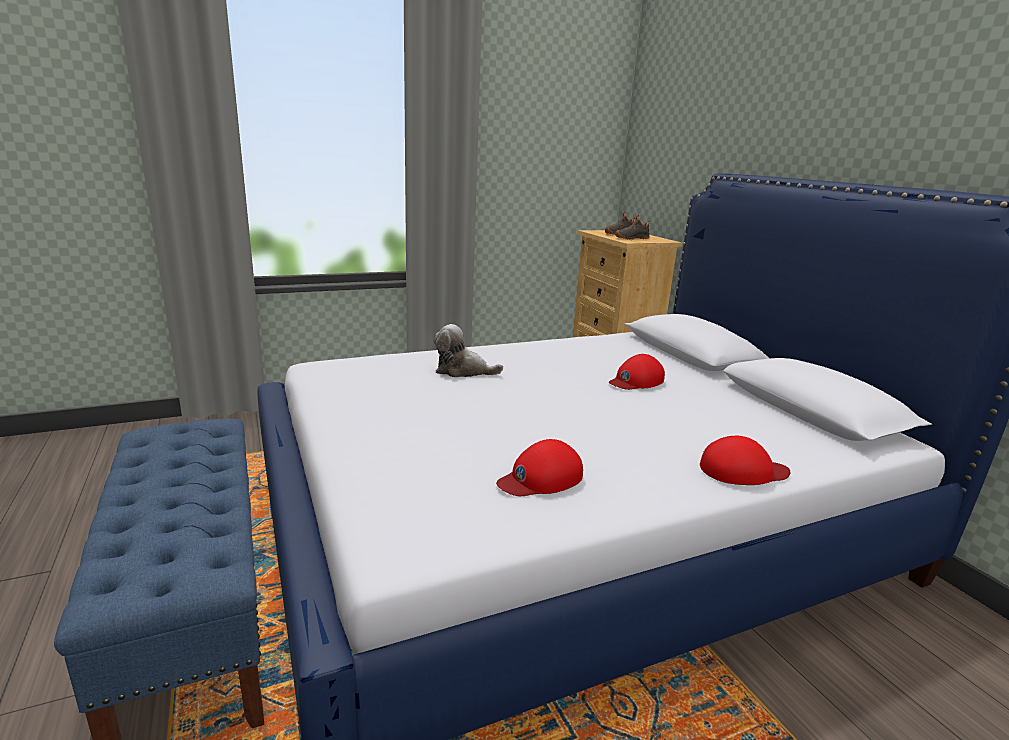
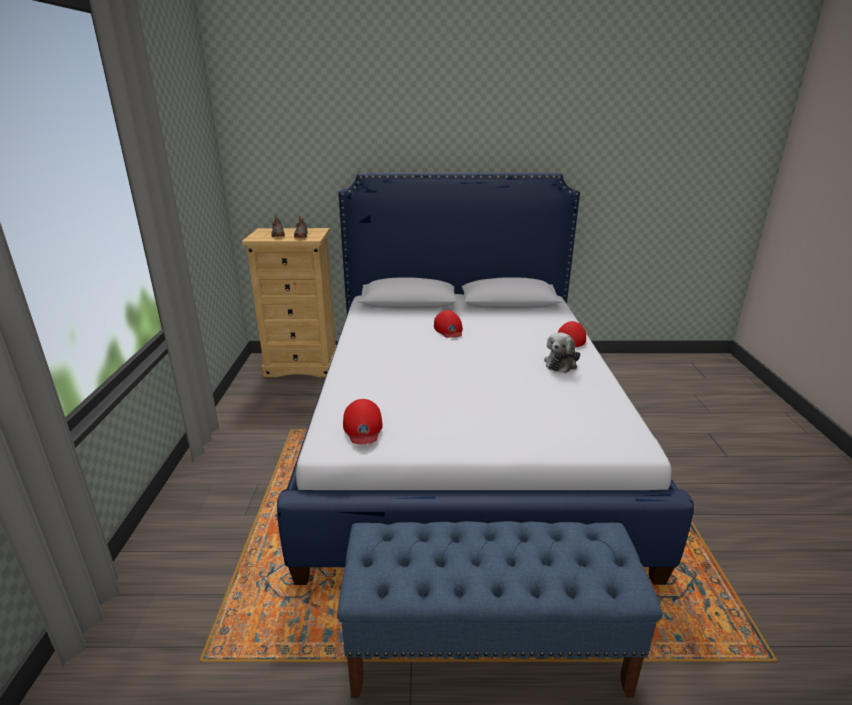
camera: 65 degrees left, 5 degrees up
plush toy [433,324,503,377] -> plush toy moved to [544,333,580,373]
red cap [496,439,583,496] -> red cap moved to [343,399,383,444]

